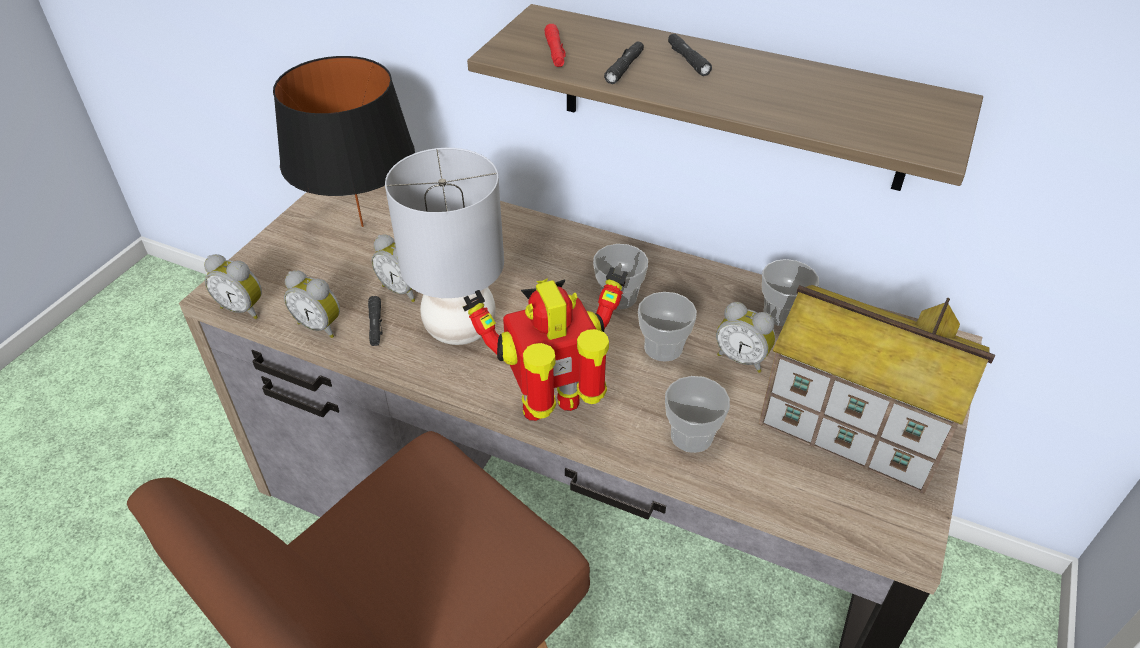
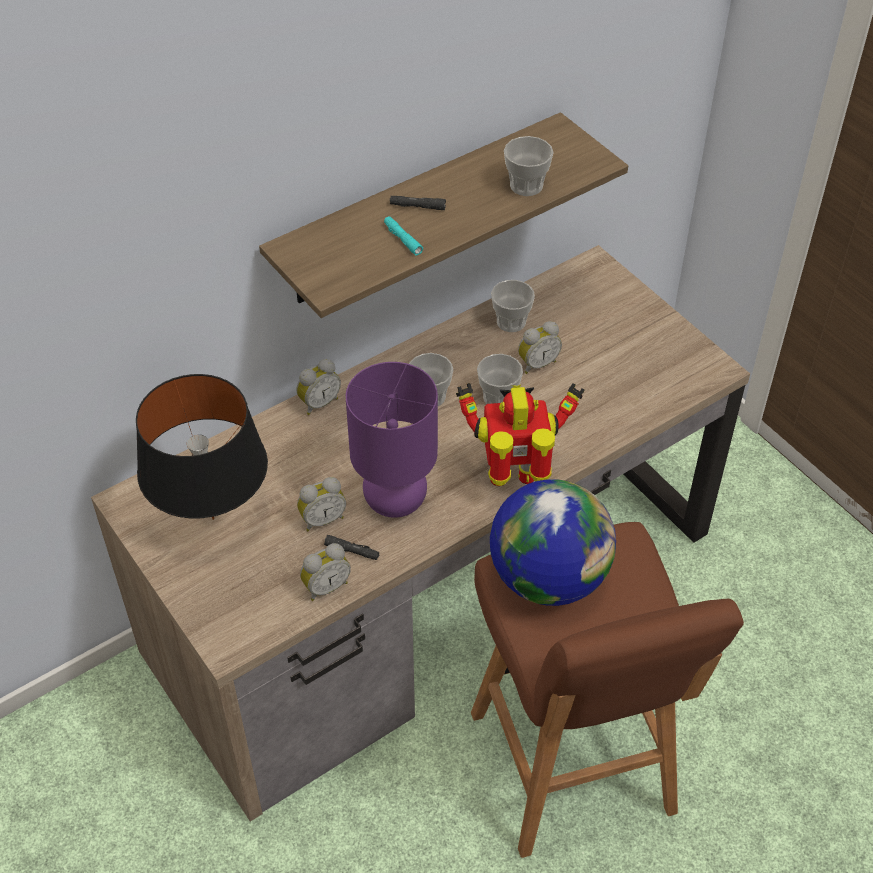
camera: 60 degrees left, 5 degrees up
alarm clock [204,254,262,319] -> alarm clock moved to [297,359,341,415]
grey table lamp [385,148,504,345] -> purple table lamp [346,362,438,518]
toy robot [463,267,628,421] -> toy robot turned 75 degrees clockwise [456,383,585,486]
red flashlight [545,24,566,67] -> none
black flashlight [604,41,644,84] -> turquoise flashlight [384,216,423,256]
cup [665,376,730,453] -> cup moved to [504,136,554,196]
toy house [759,285,995,494] -> none
none -> globe [490,479,616,606]

